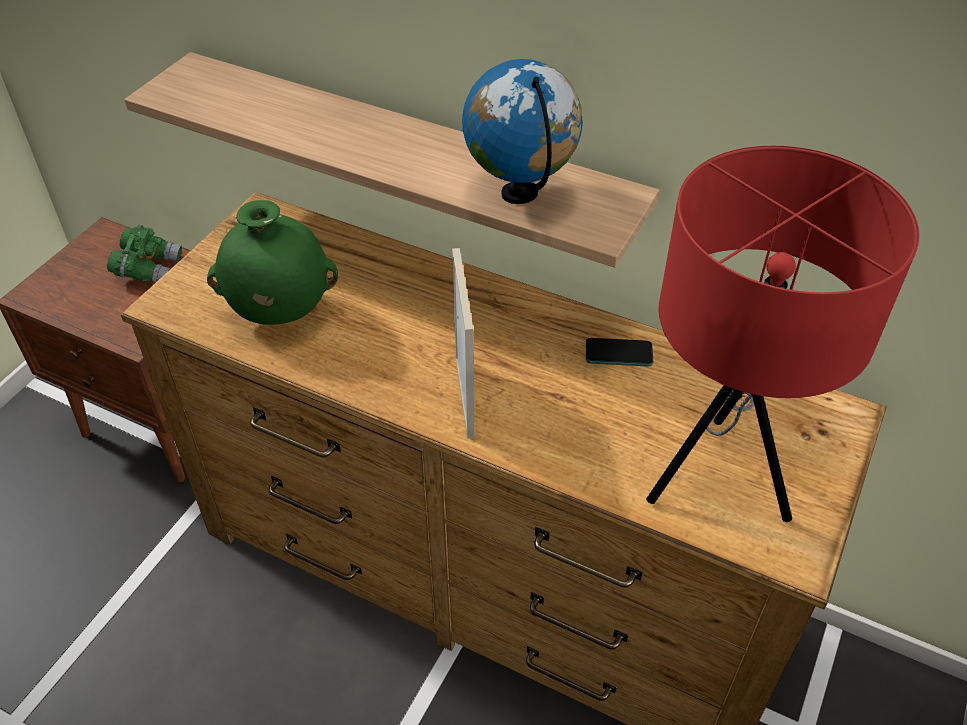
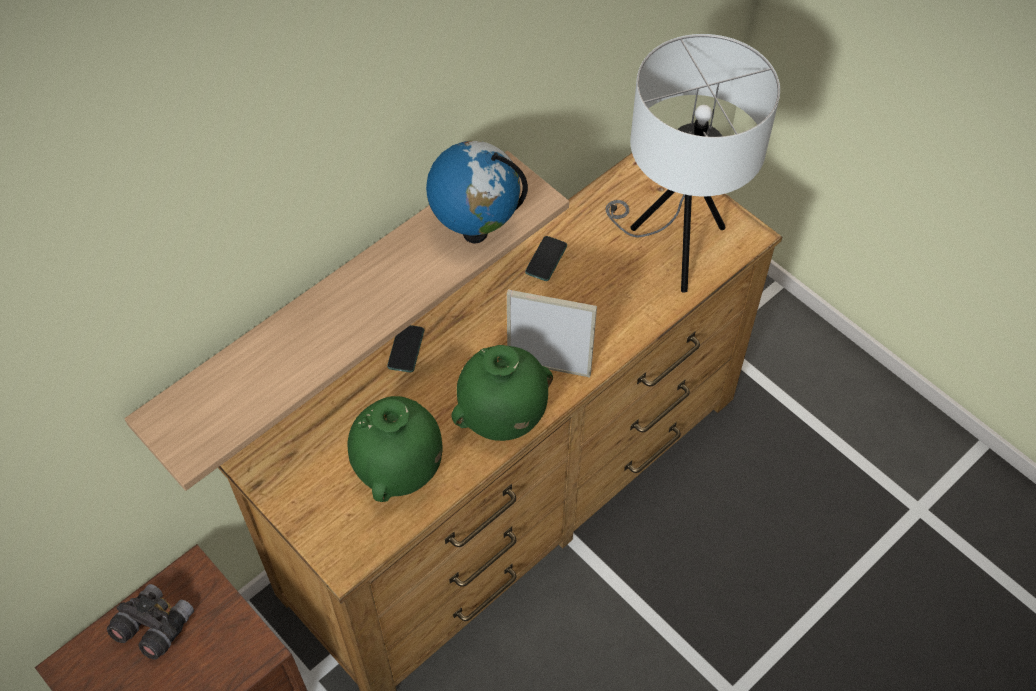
camera: 70 degrees left, 10 degrees up
green binoculars [107,225,182,283] -> grey binoculars [107,584,194,659]
red table lamp [646,146,919,522] -> white table lamp [606,34,780,293]
none -> phone [387,325,424,372]
none -> green vase [451,345,553,441]

